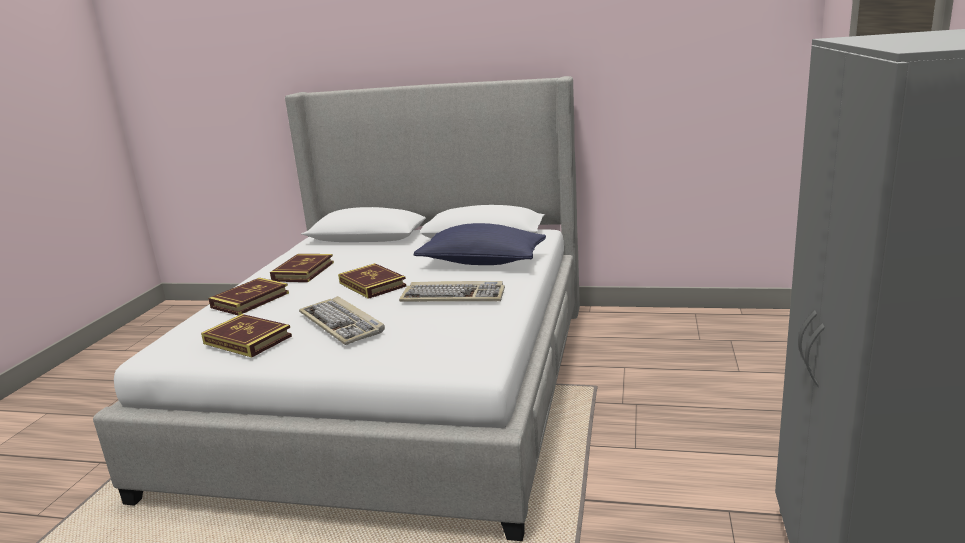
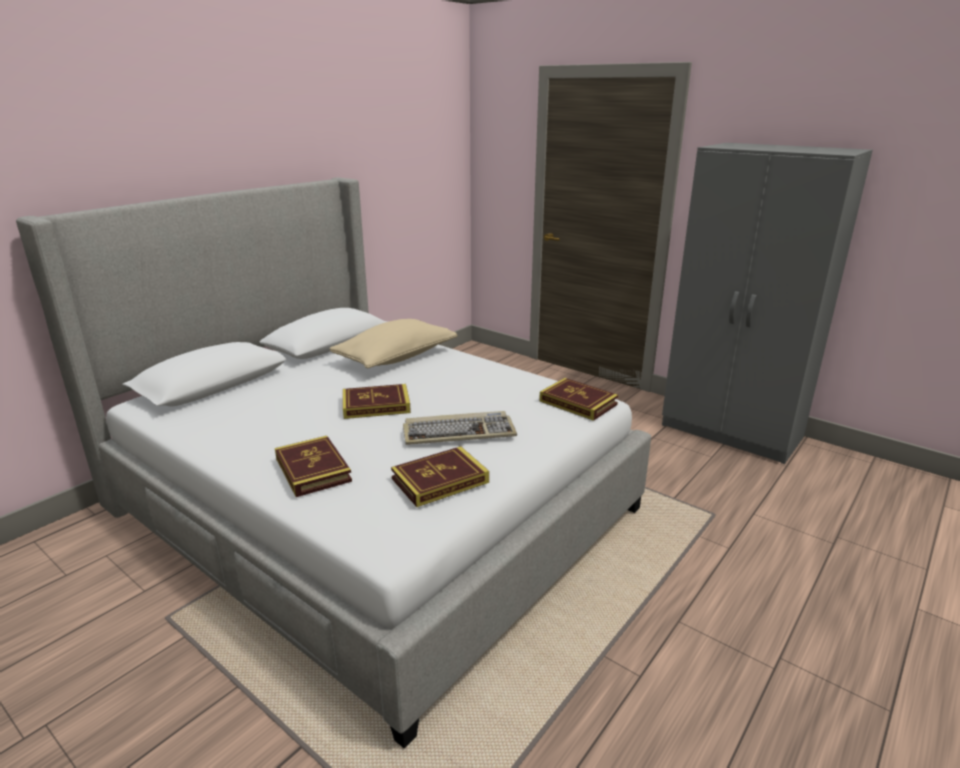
camera: 65 degrees left, 5 degrees up
book [270,254,334,282] -> book moved to [539,378,618,421]
keyboard [399,281,505,302] -> none
blue pillow [413,223,546,265] -> beige pillow [329,319,457,369]

